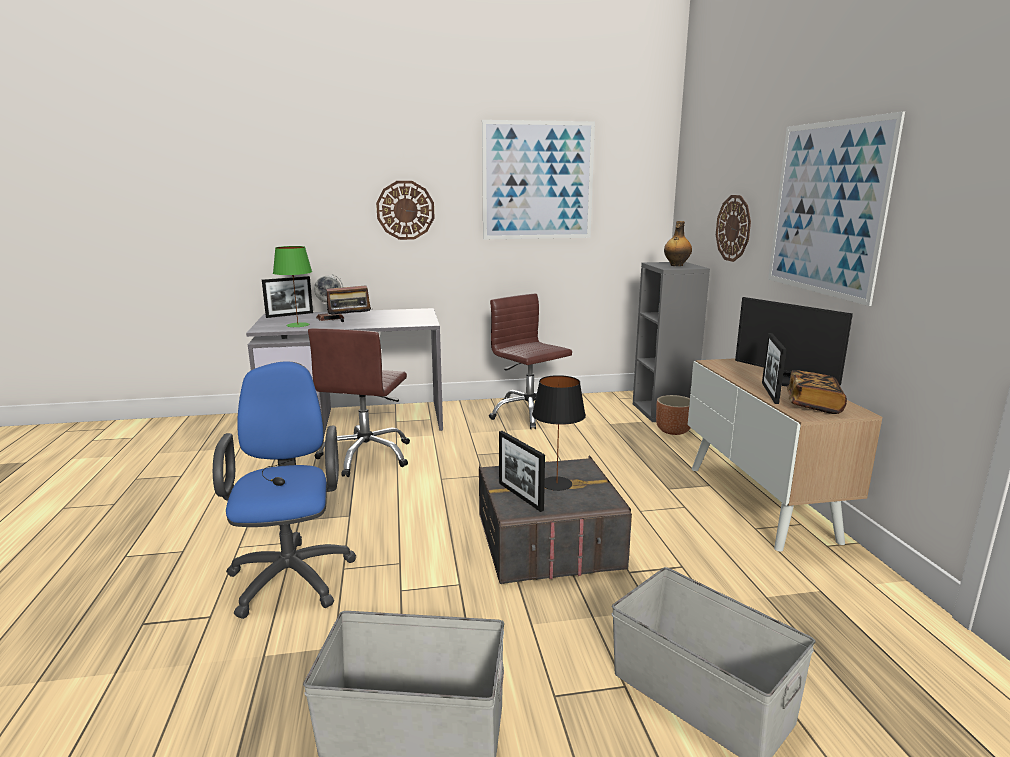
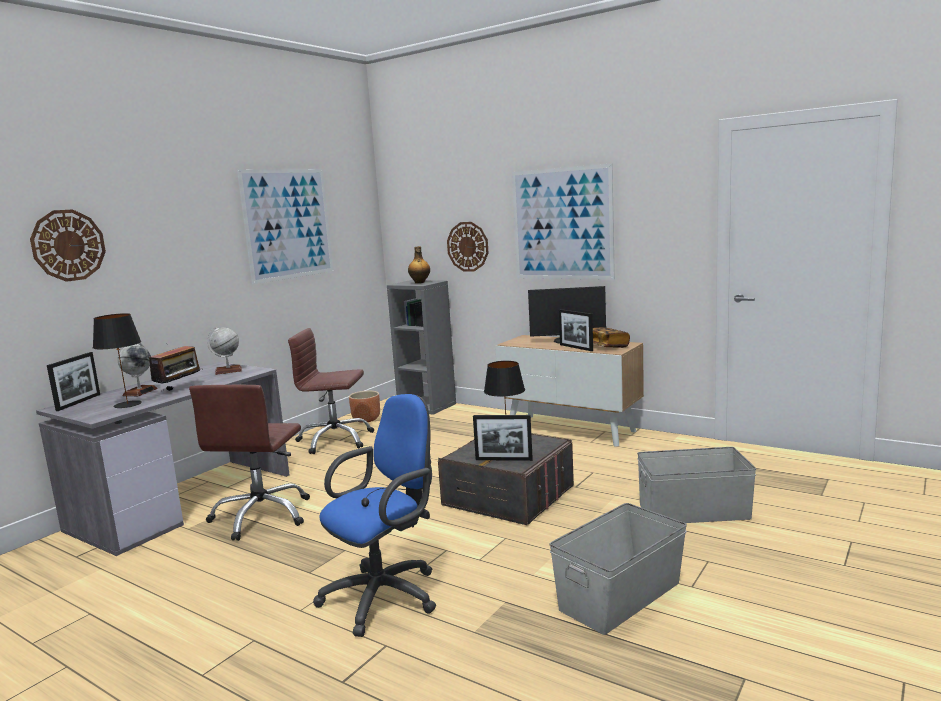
camera: 45 degrees left, 5 degrees down
blue office chair [213,361,356,619] -> blue office chair turned 105 degrees clockwise [313,394,436,637]
green table lamp [273,246,312,328] -> black table lamp [93,313,142,408]
brown office chair [308,328,410,477] -> brown office chair turned 45 degrees clockwise [189,385,310,541]
wall clock [376,181,434,240] -> wall clock moved to [30,209,106,282]
brown planter [656,395,691,435] -> brown planter moved to [349,391,380,423]
none -> globe [207,327,242,375]

